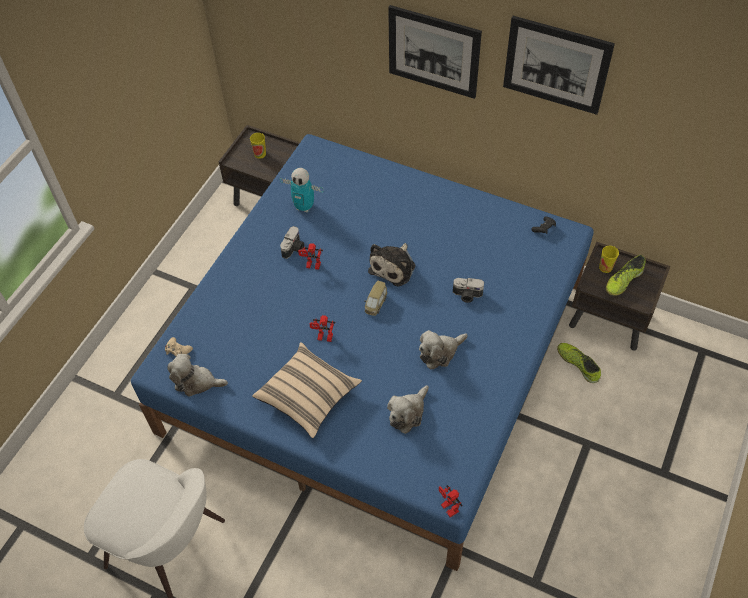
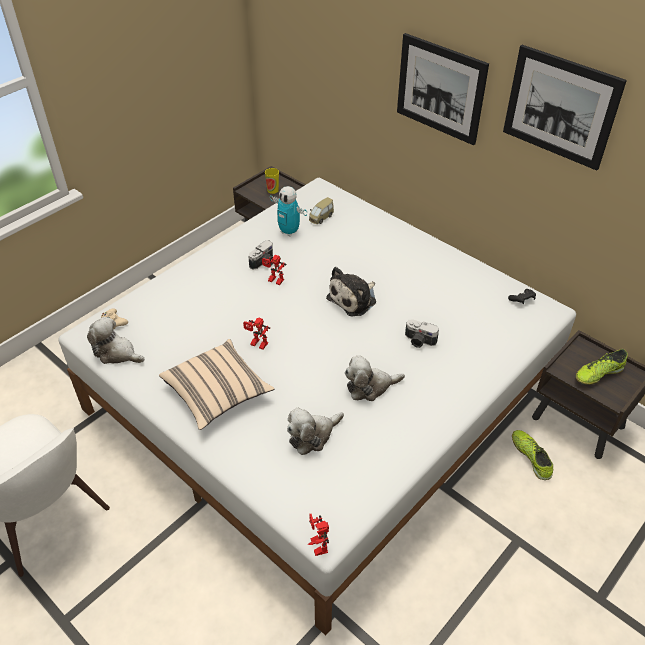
camera: 15 degrees right, 10 degrees down
blue bed [131,134,594,571] -> white bed [59,178,576,636]
toy car [364,281,387,316] -> toy car moved to [309,197,334,224]
cup [599,246,619,273] -> none

